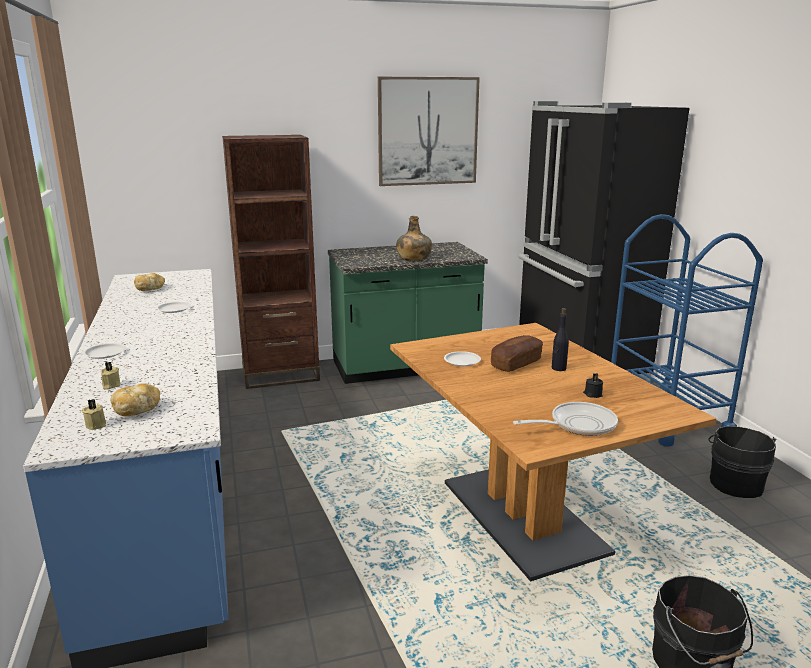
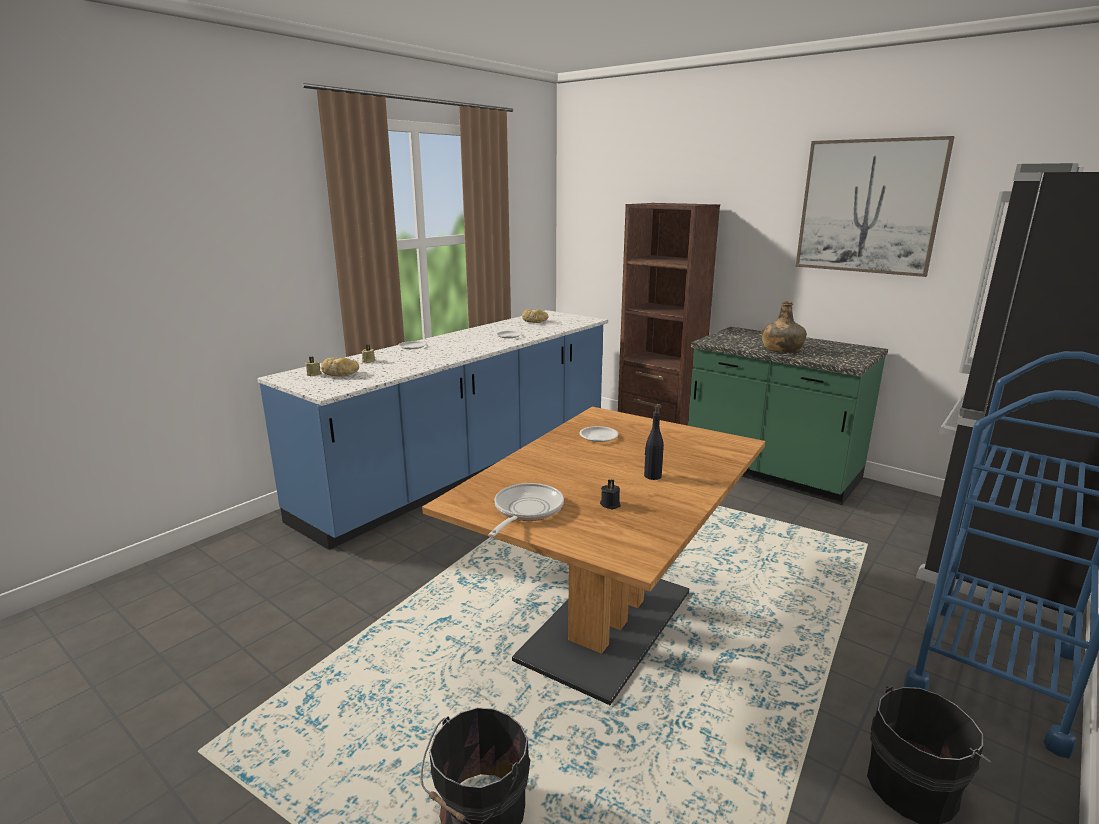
camera: 55 degrees right, 0 degrees up
bread [491,335,543,372] -> none
frying pan [513,402,618,436] -> frying pan turned 105 degrees counterclockwise [488,483,564,537]

